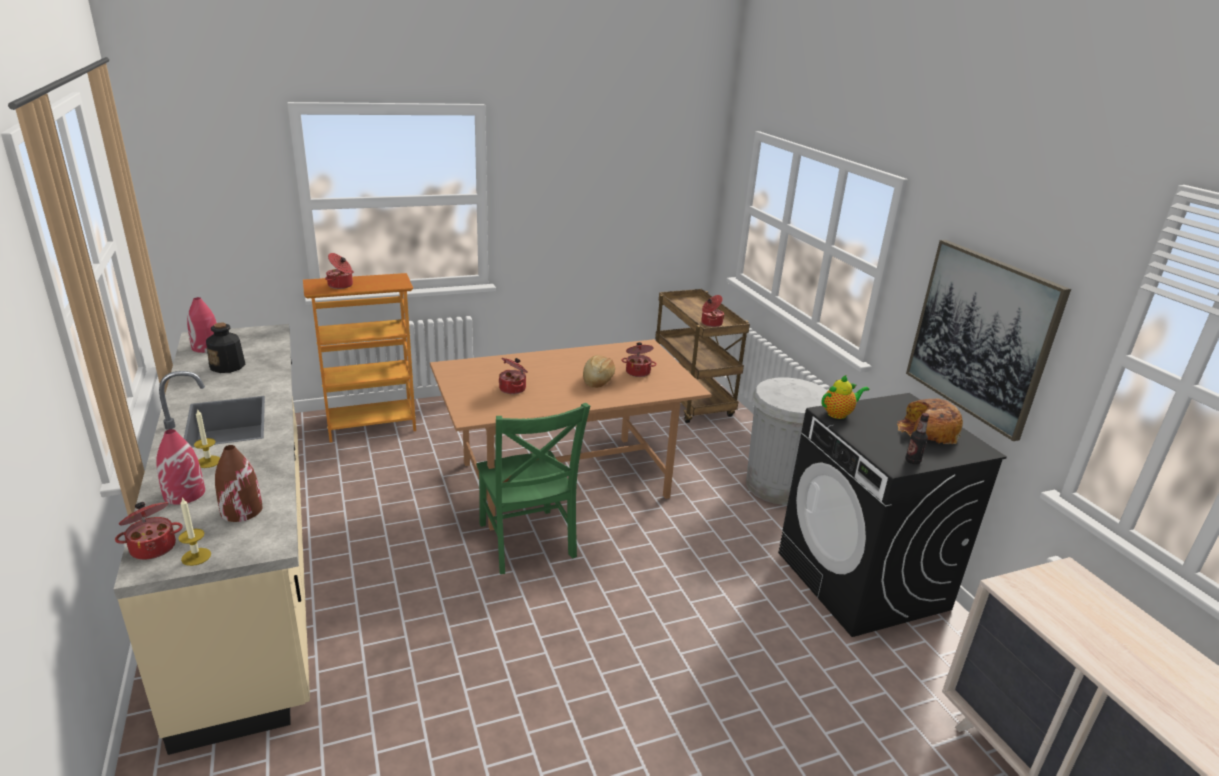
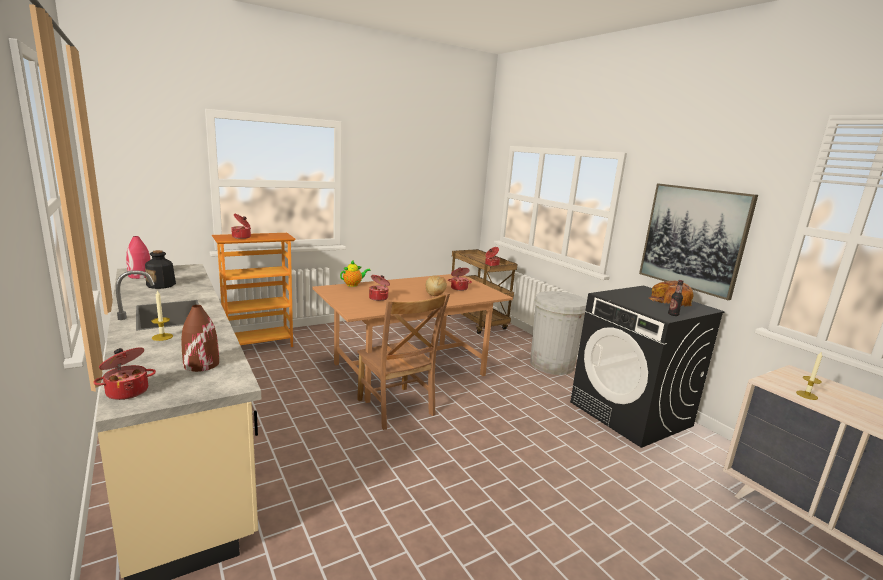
camera: 10 degrees left, 10 degrees down
red vase [156,429,205,505] -> none
candle [178,497,211,566] -> candle moved to [796,352,822,400]
green chair [476,403,590,574] -> brown chair [357,292,450,430]
teapot [821,375,869,419] -> teapot moved to [340,261,371,287]

